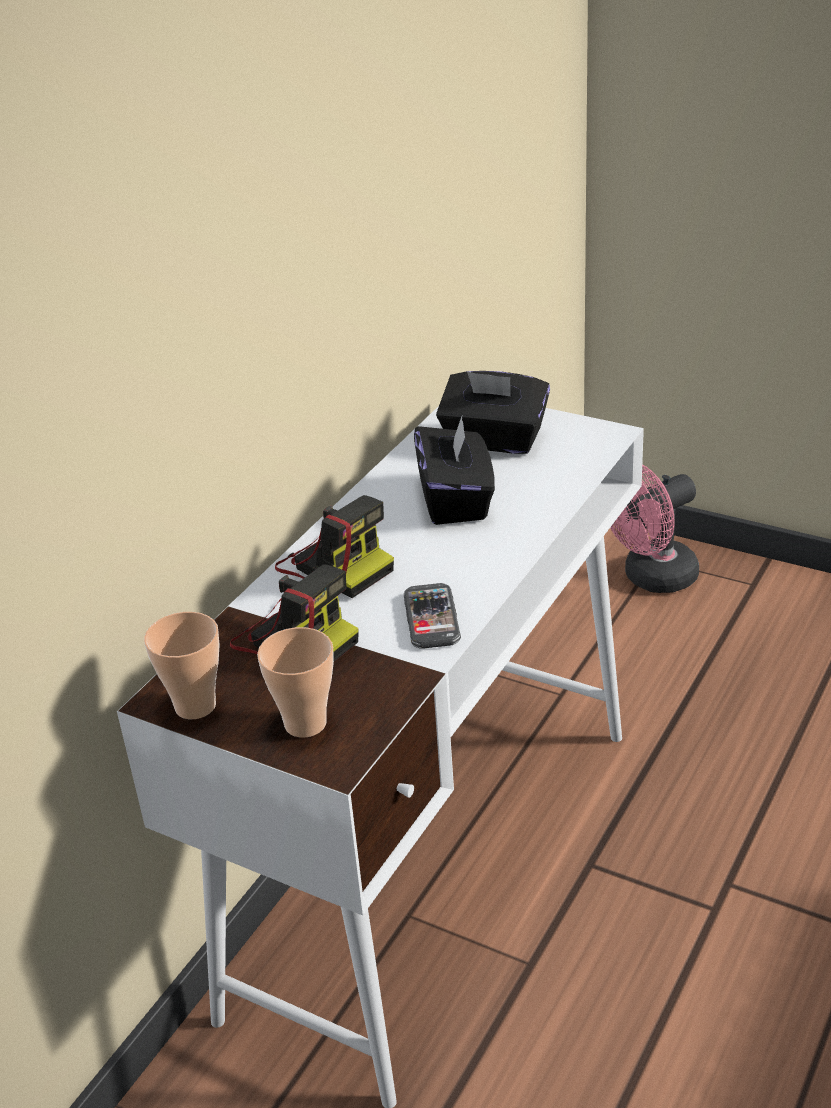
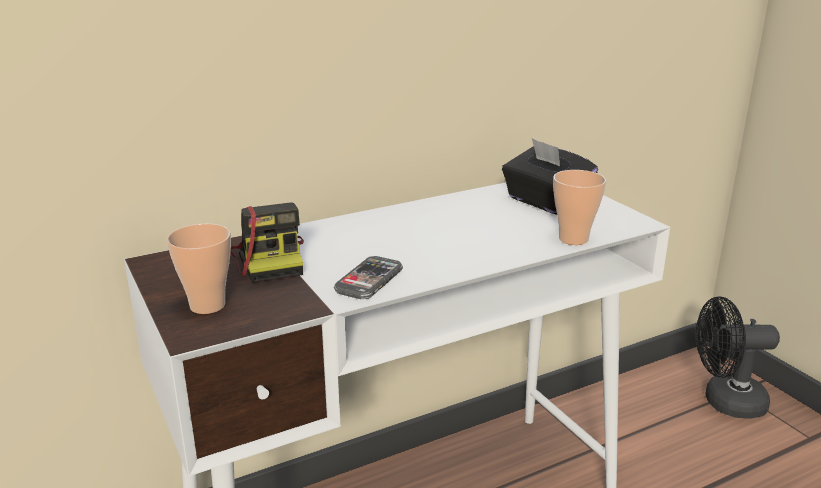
camera: 30 degrees right, 10 degrees down
cup [144,612,220,719] -> cup moved to [553,170,606,245]
camera [275,495,394,598] -> none
black tissue box [414,414,495,525] -> none
pink fan [610,465,699,593] -> black fan [696,297,780,419]

